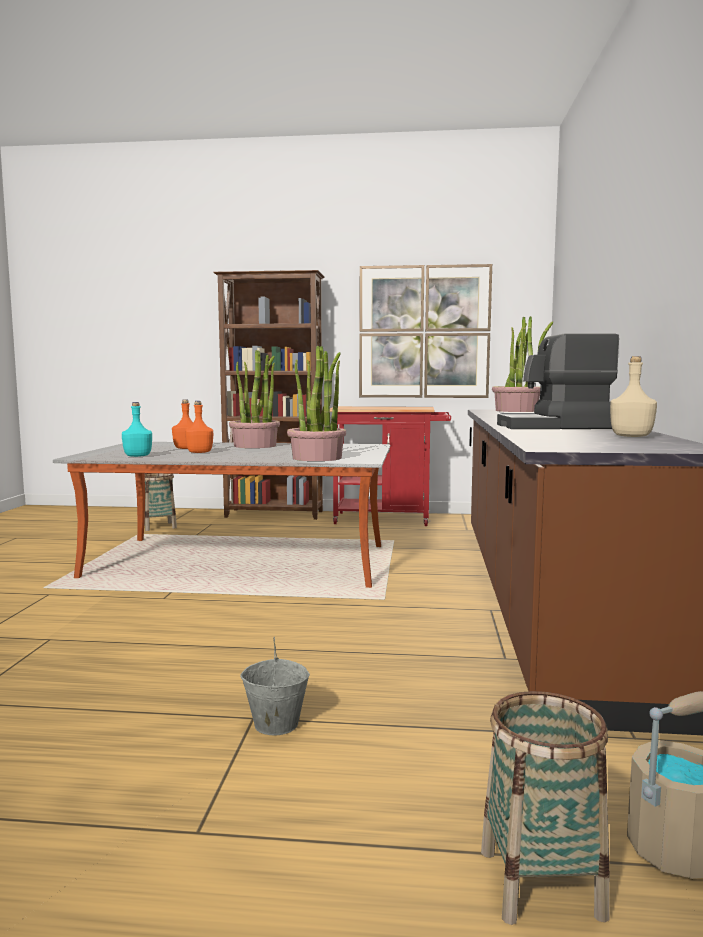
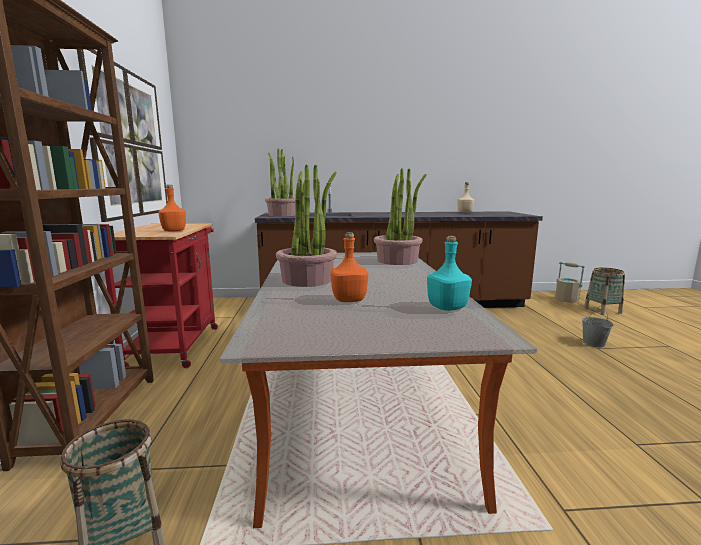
camera: 100 degrees left, 5 degrees up
orange bottle [185,401,213,453] -> orange bottle moved to [158,185,186,232]
coffee machine [497,333,619,429] -> none

